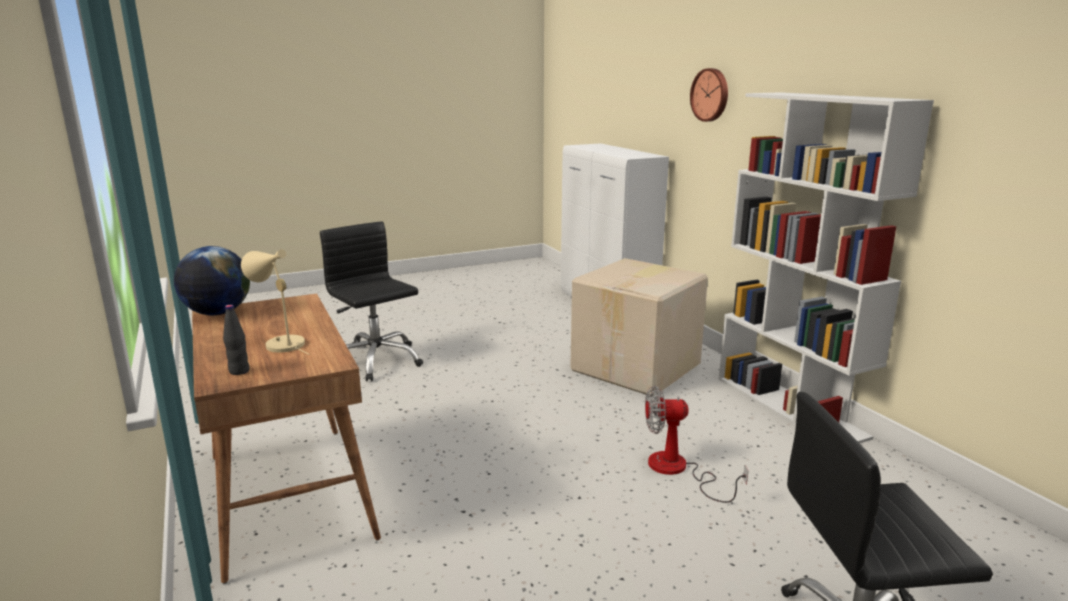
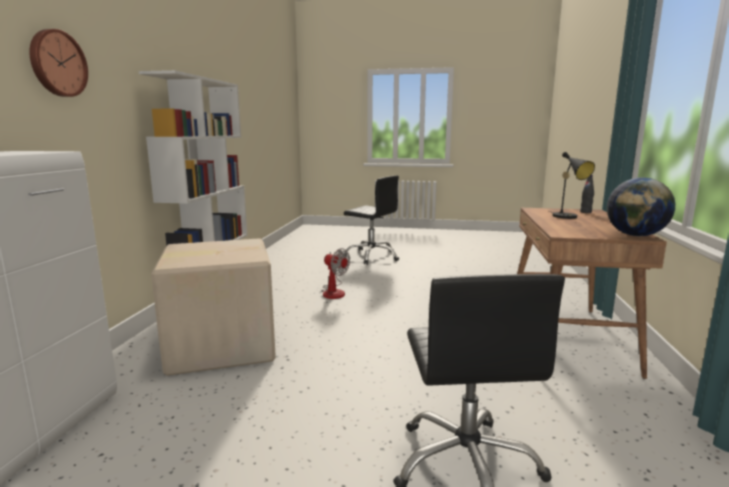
camera: 145 degrees left, 5 degrees down
beige table lamp [241,249,309,354] -> black table lamp [548,152,595,219]

